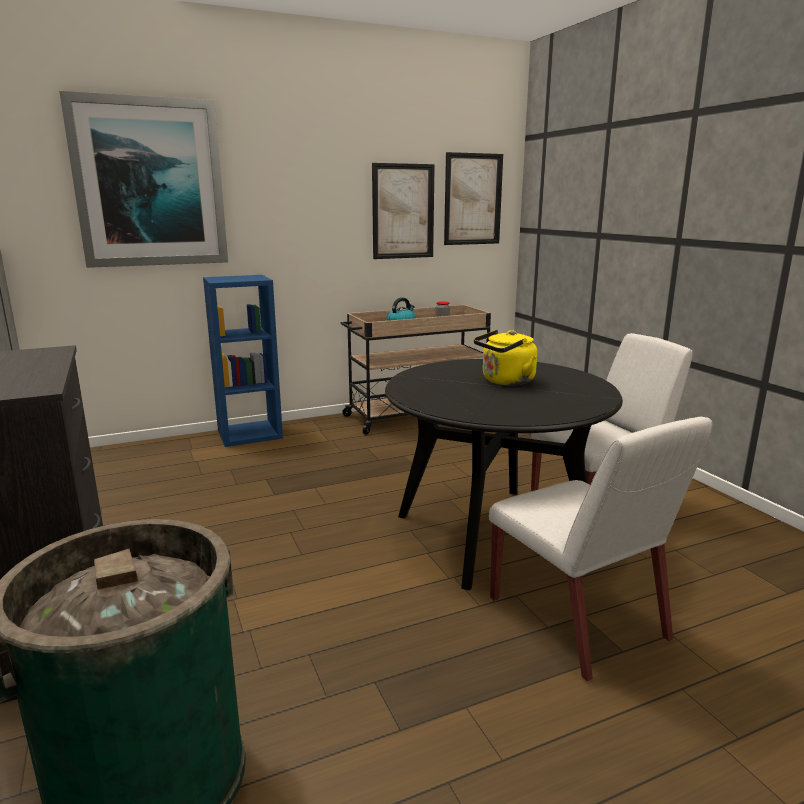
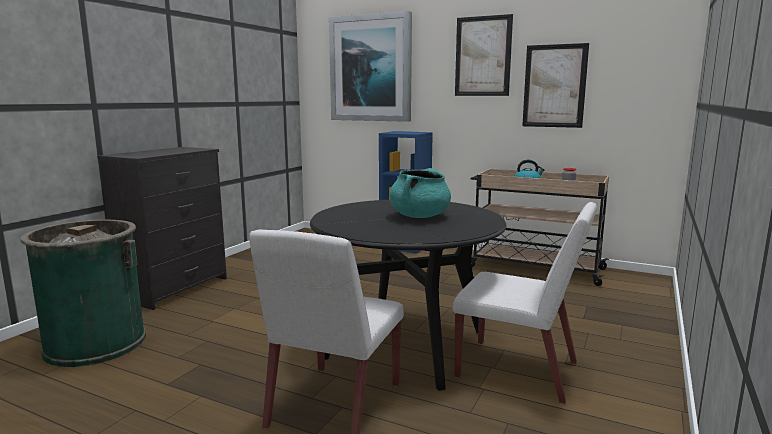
camera: 50 degrees right, 5 degrees down
picture [444,152,503,245] -> picture moved to [455,14,513,96]
yellow kettle [474,330,537,386] -> turquoise cooking pot [389,168,451,218]

